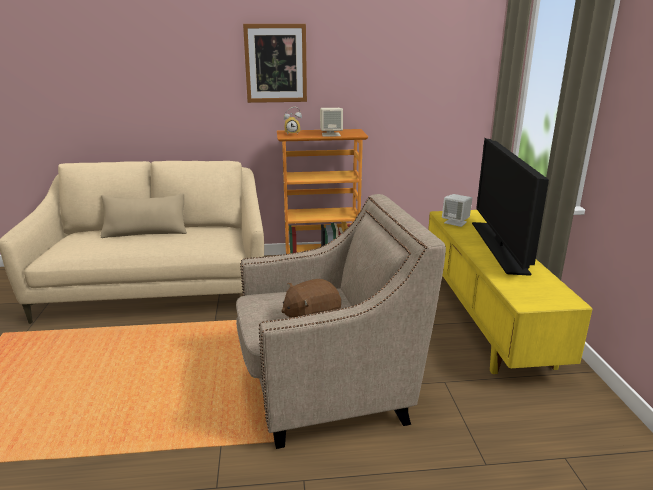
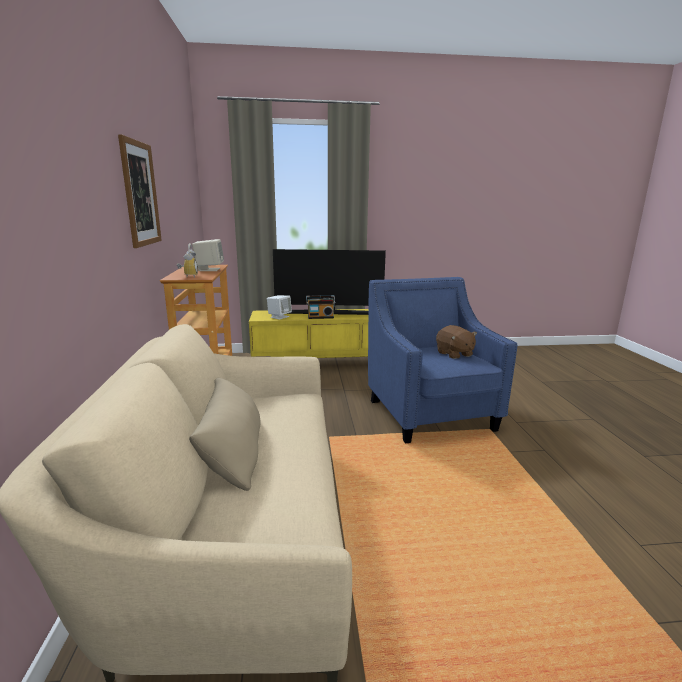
camera: 90 degrees left, 5 degrees down
beige armchair [236,194,446,449] -> blue armchair [368,277,517,444]
none -> radio [306,295,335,319]

